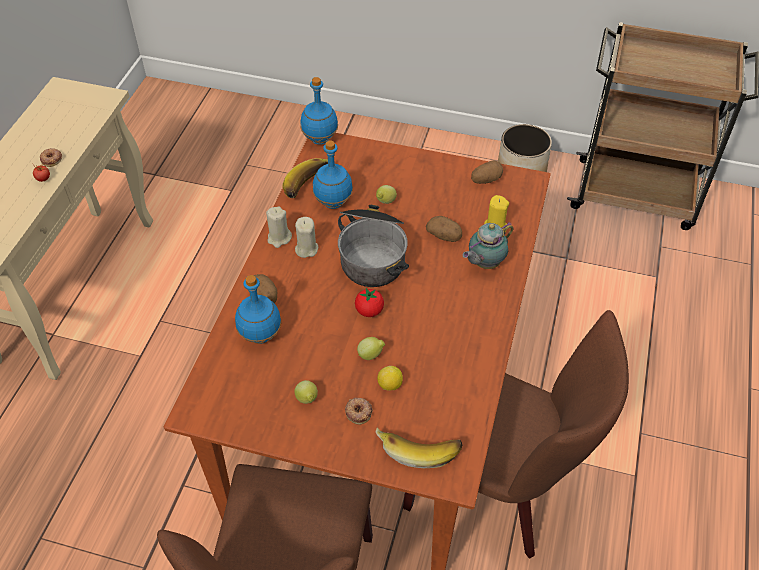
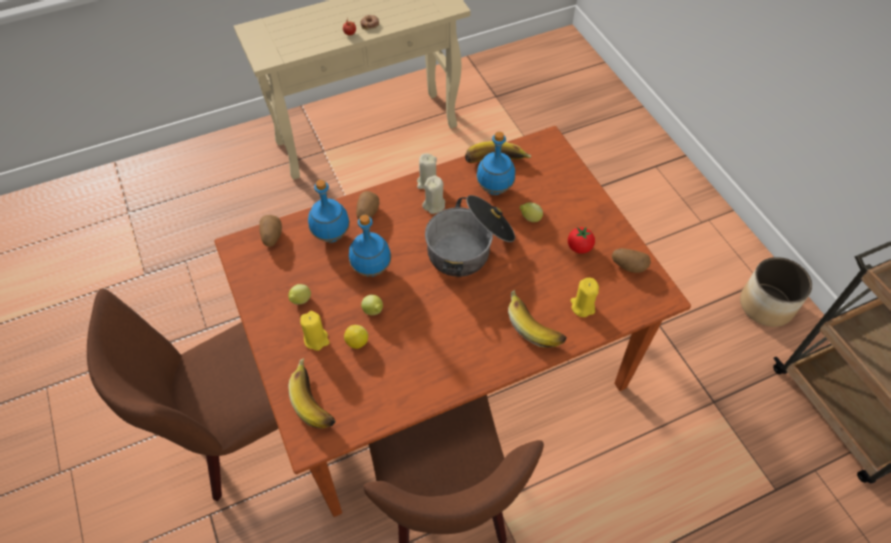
camera: 50 degrees right, 5 degrees up
blue bottle [300,77,338,145] -> blue bottle moved to [349,215,391,277]
donut [345,398,373,425] -> yellow candle [300,311,330,351]
tomato [355,288,384,317] -> tomato moved to [568,227,595,254]
potato [426,216,462,242] -> potato moved to [259,215,282,247]
teapot [463,222,513,269] -> banana [508,290,567,347]

